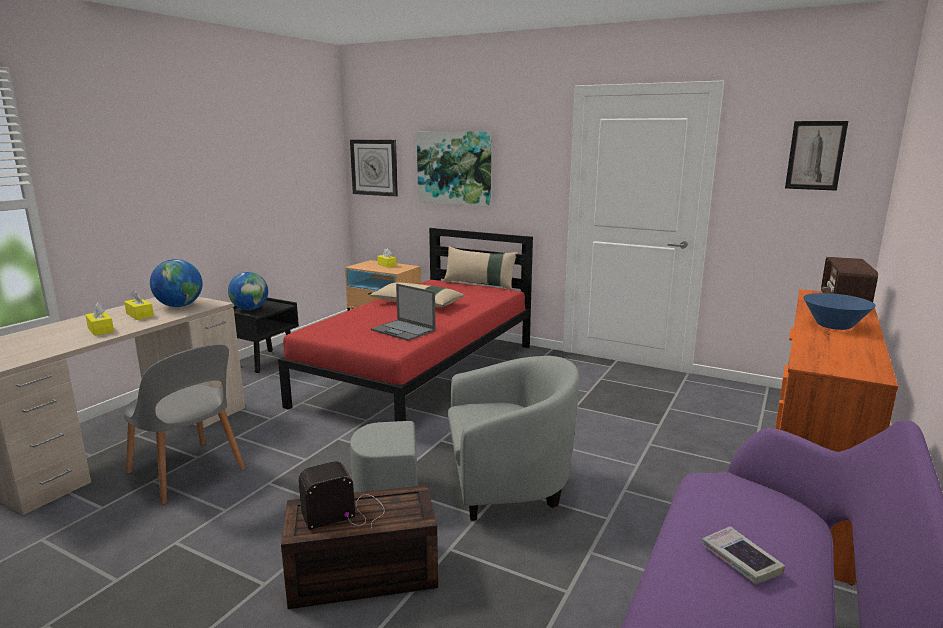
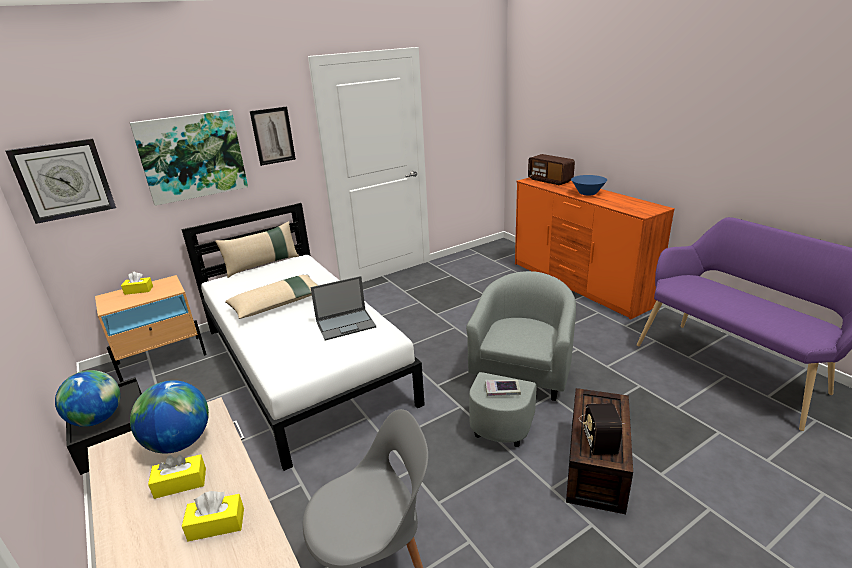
camera: 60 degrees left, 10 degrees up
red bed [278,228,533,421] -> white bed [181,203,425,471]
book [701,526,785,584] -> book moved to [485,380,521,396]
picture [785,121,848,191] -> picture moved to [250,107,296,166]

